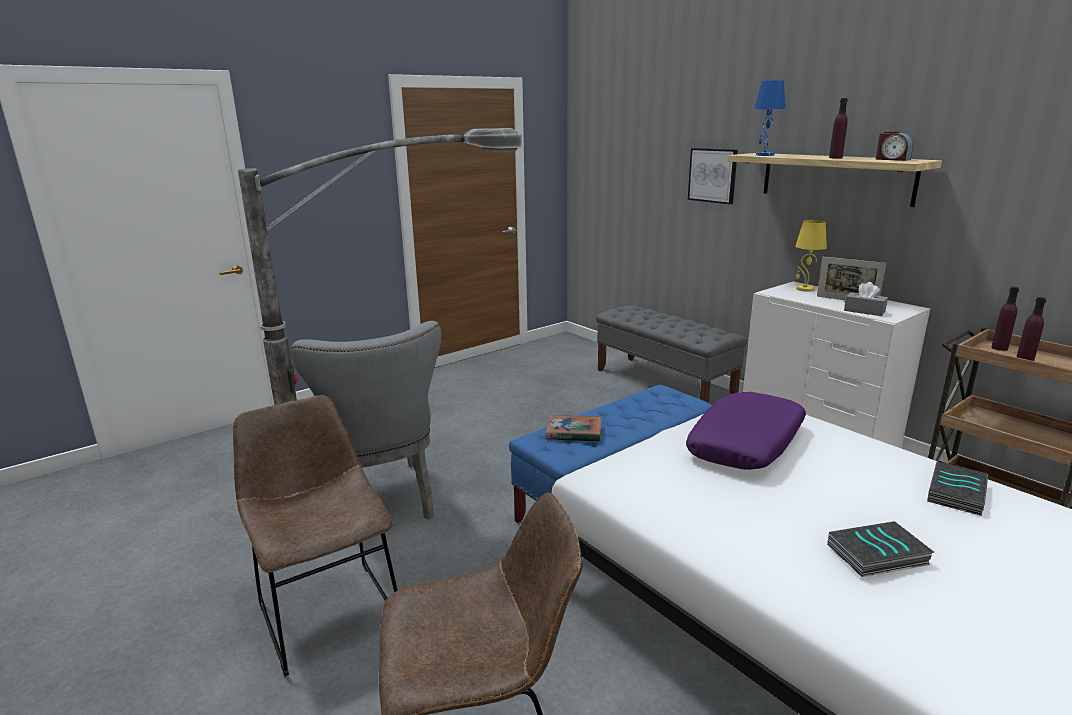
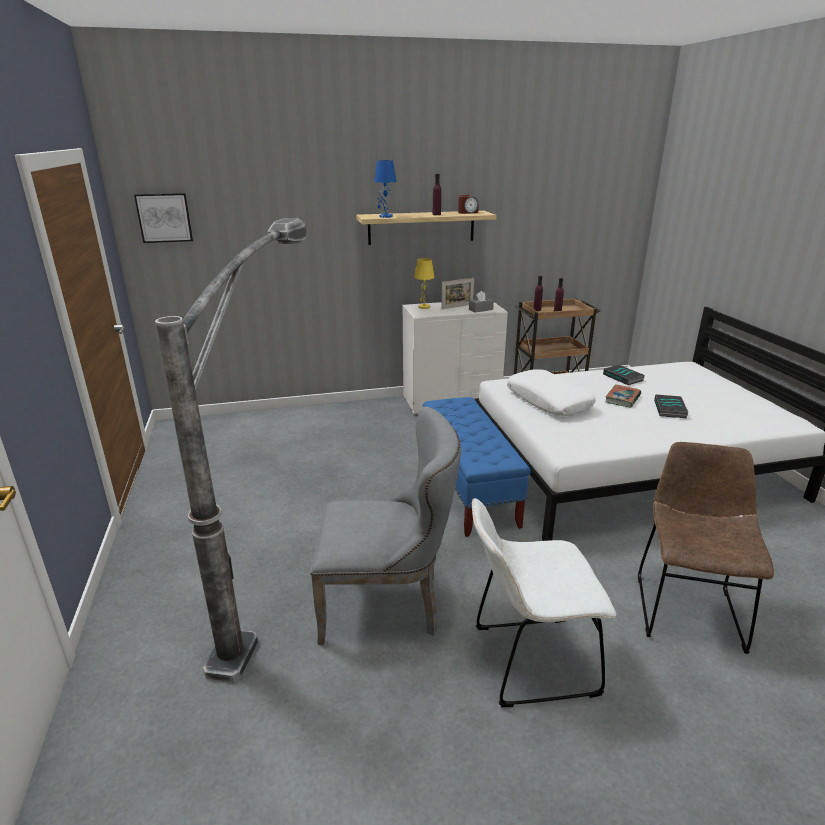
camera: 65 degrees left, 5 degrees up
brown chair [233,395,398,676] -> white chair [472,498,616,707]
book [546,415,602,442] -> book moved to [605,384,641,408]
grey bench [596,305,747,403] -> none
purple pillow [686,392,806,470] -> white pillow [507,369,596,416]
picture [688,148,738,204] -> picture moved to [134,193,193,243]

